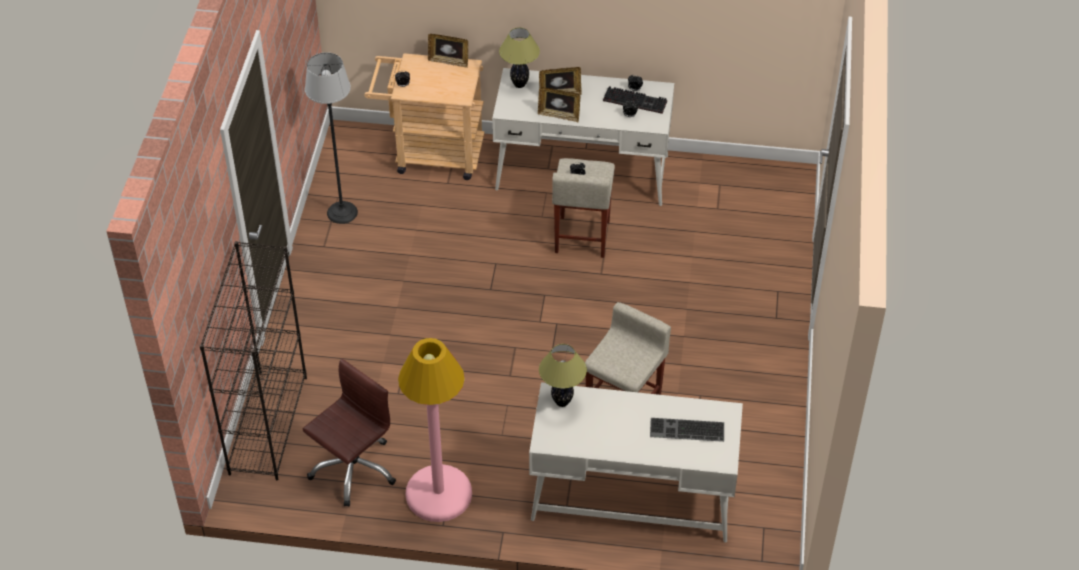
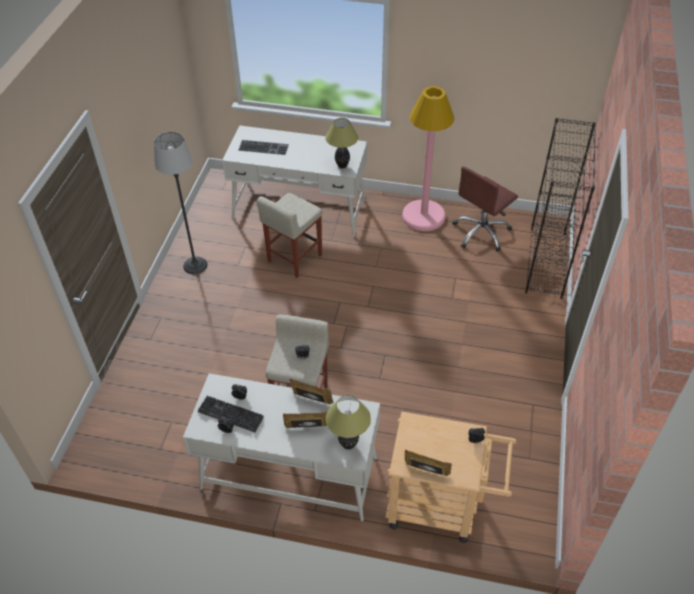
camera: 175 degrees left, 0 degrees up
floor lamp [305,52,358,224] -> floor lamp moved to [154,132,208,274]

